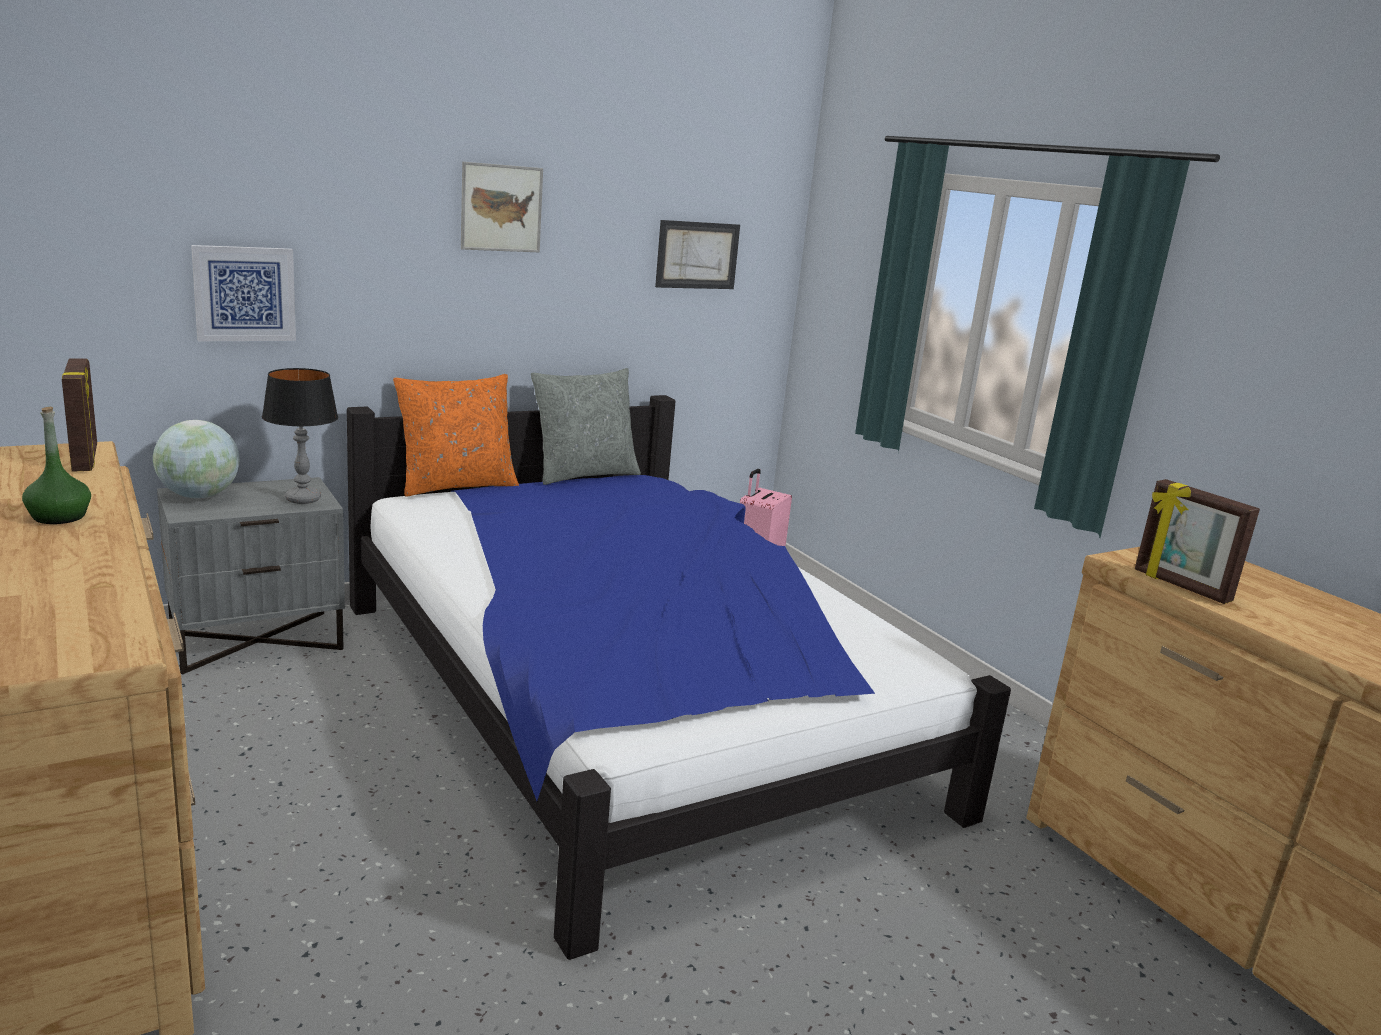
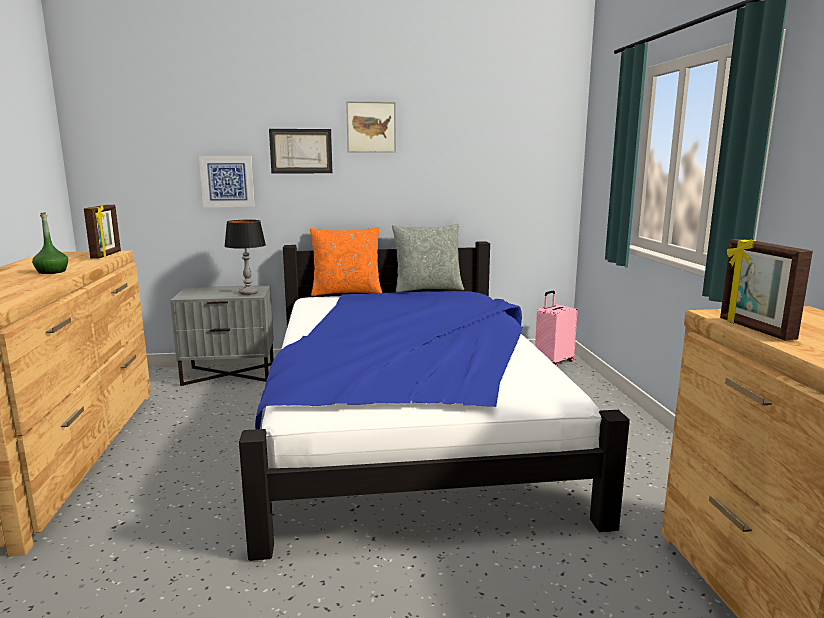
camera: 25 degrees right, 5 degrees down
globe [153,420,239,499] -> none
picture [655,220,740,289] -> picture moved to [269,129,332,174]

